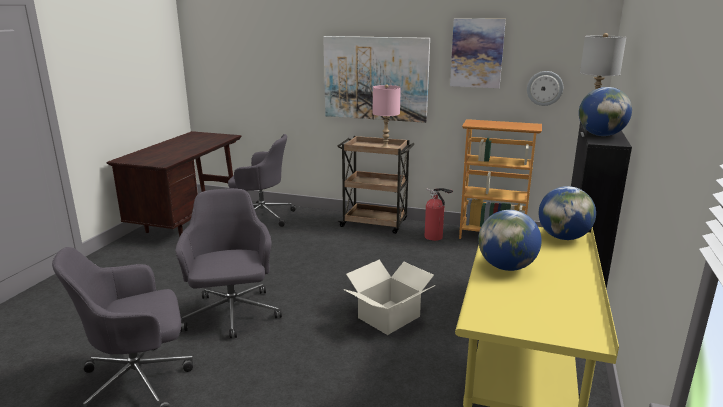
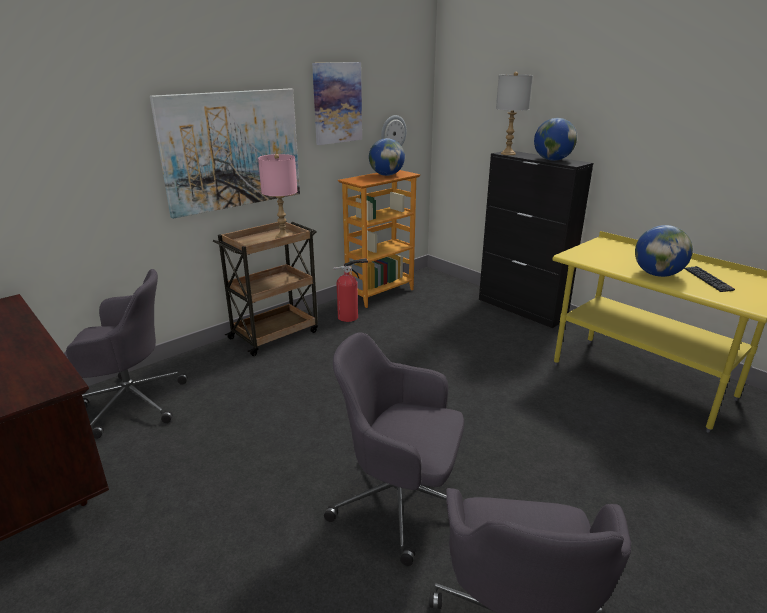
camera: 60 degrees left, 5 degrees up
grey office chair [228,134,296,227] -> grey office chair turned 45 degrees clockwise [64,269,187,439]
cardboard box [343,260,436,335] -> none
globe [539,186,596,240] -> globe moved to [369,138,405,176]
none -> keyboard [684,266,735,292]

